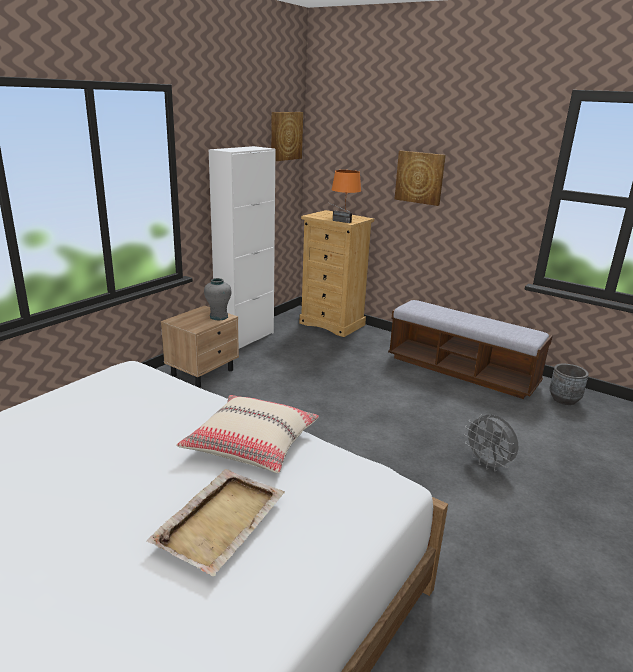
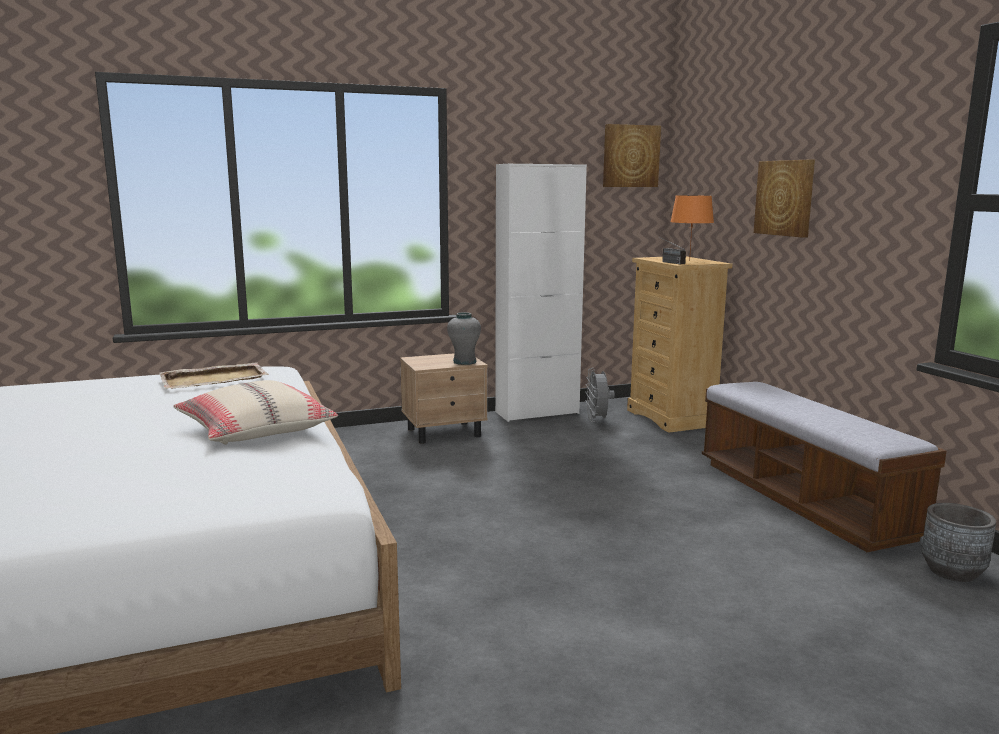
camera: 35 degrees right, 10 degrees down
beige tray [147,469,284,576] -> beige tray moved to [159,362,269,389]
grey fan [464,414,518,472] -> grey fan moved to [585,368,615,422]

